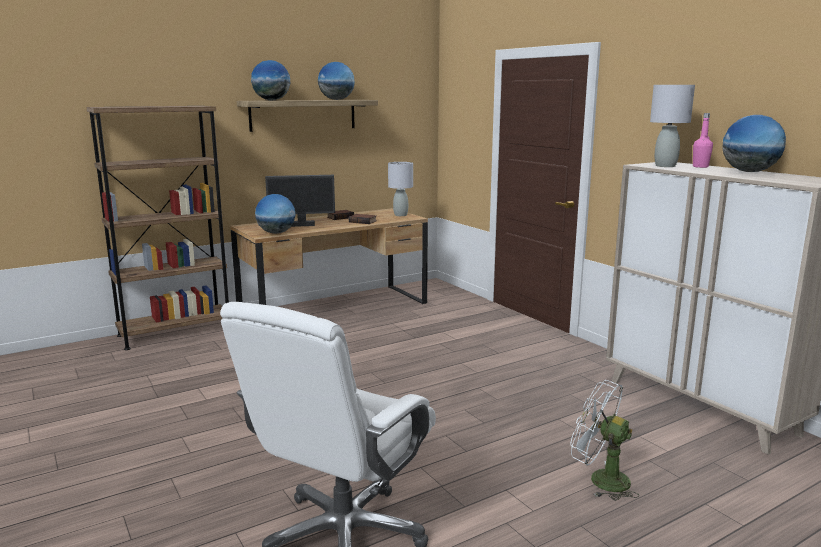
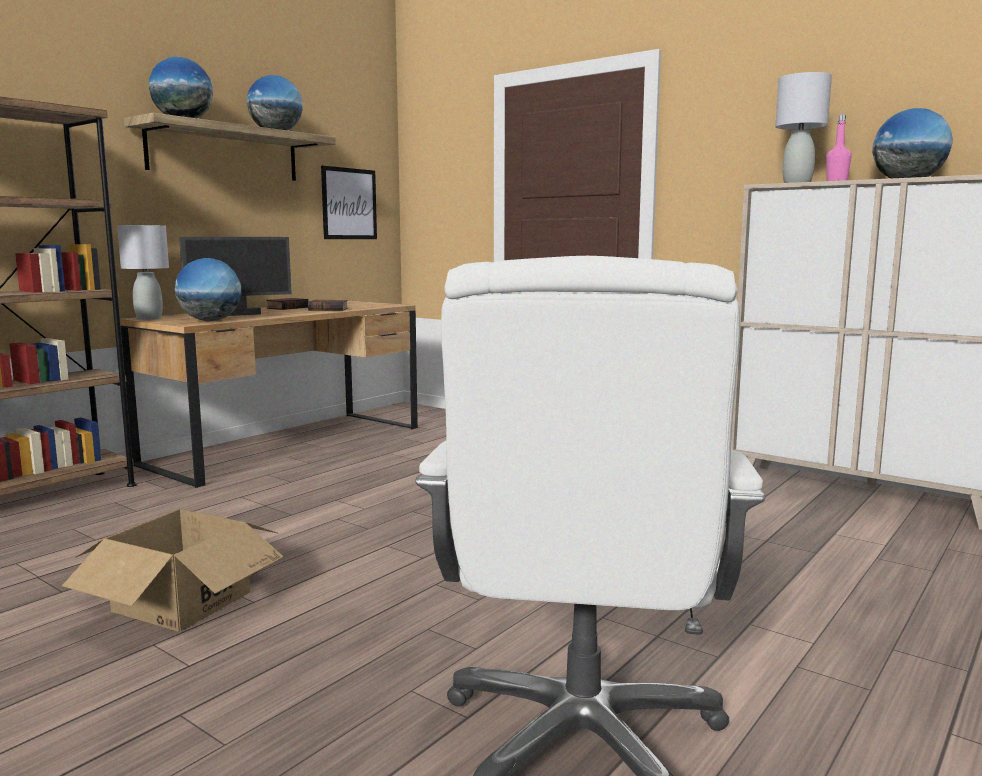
camera: 20 degrees left, 5 degrees down
grey table lamp [388,162,413,216] -> grey table lamp moved to [117,225,169,320]
white fan [571,380,640,501] -> none
none -> cardboard box [62,509,284,632]
none -> picture [321,166,377,239]

